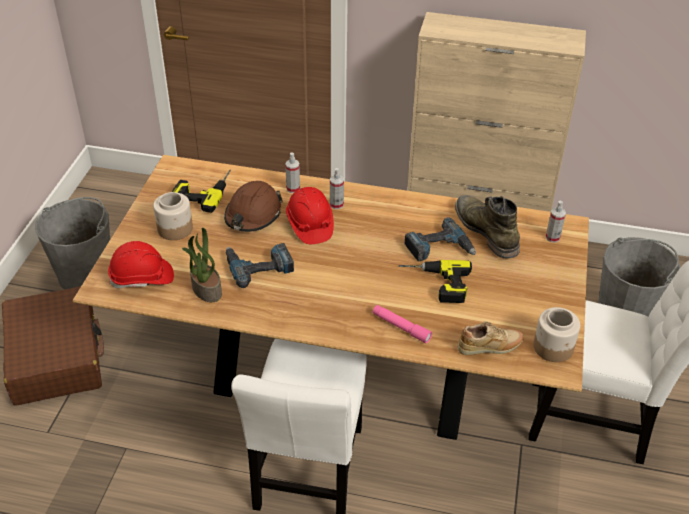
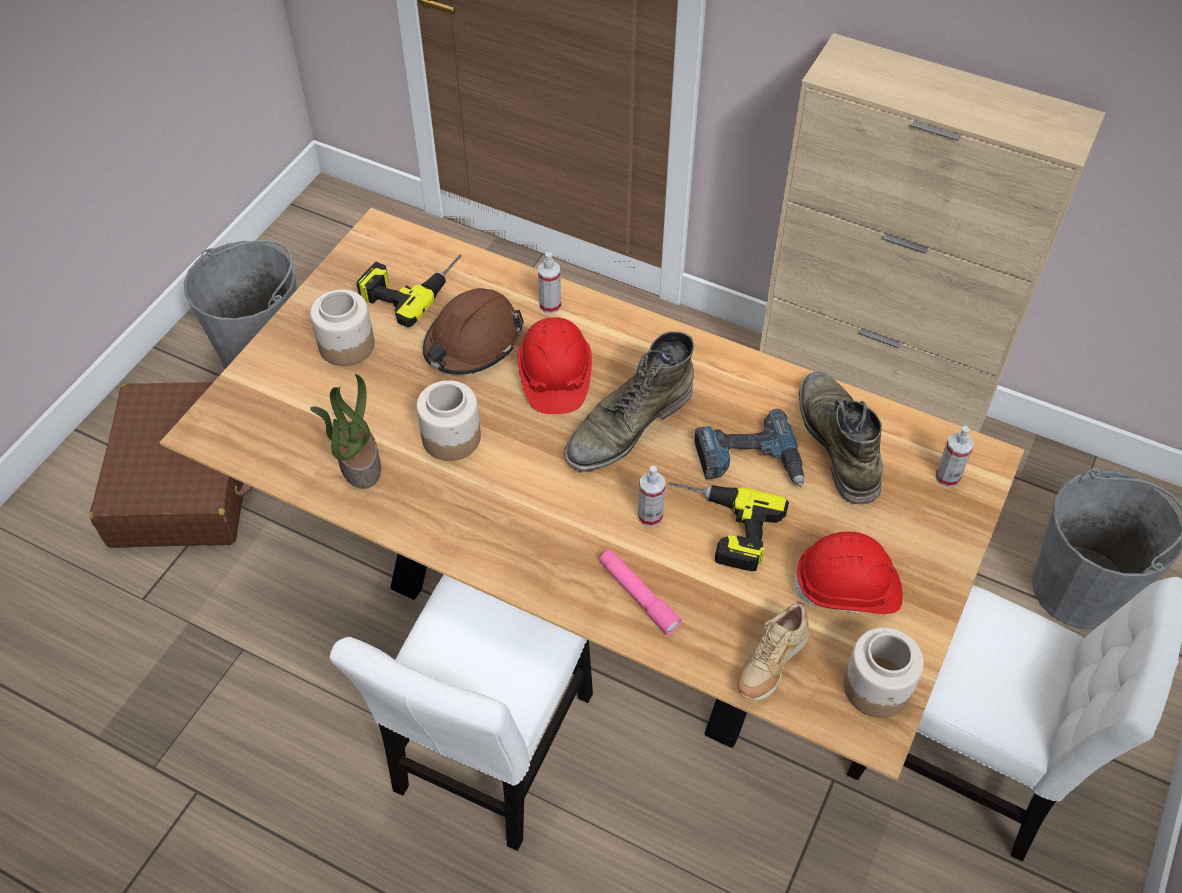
camera: 15 degrees right, 10 degrees up
red hard hat [108,241,174,288] -> red hard hat moved to [792,532,903,614]
power drill [226,243,294,288] -> jar [416,380,481,461]
spray bottle [330,168,344,209] -> spray bottle moved to [638,466,665,527]
beige shoe [458,321,524,355] -> beige shoe turned 120 degrees clockwise [737,600,809,701]
none -> green boot [564,331,694,472]

